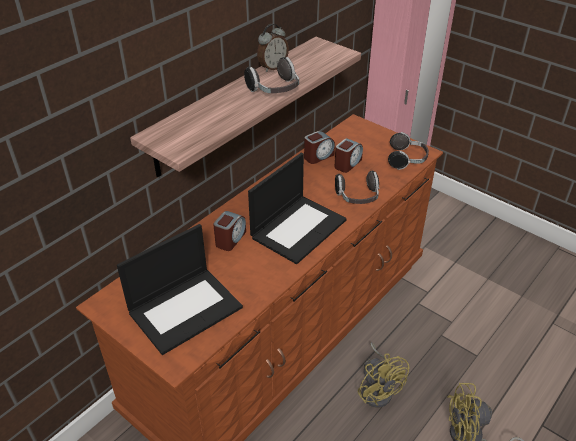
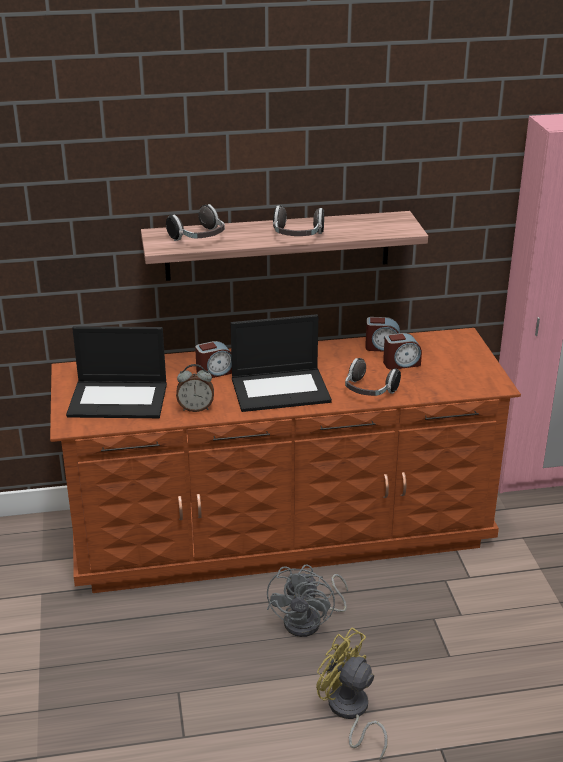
camera: 40 degrees right, 10 degrees down
alarm clock [257,24,289,72] -> alarm clock moved to [176,364,214,412]
yellow fan [358,342,410,408] -> grey fan [267,564,348,637]
headphones [388,132,429,170] -> headphones moved to [166,204,225,241]

